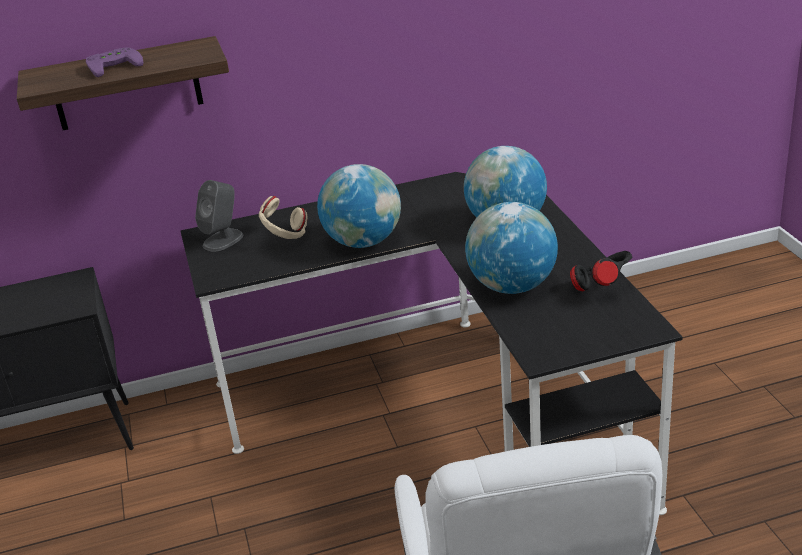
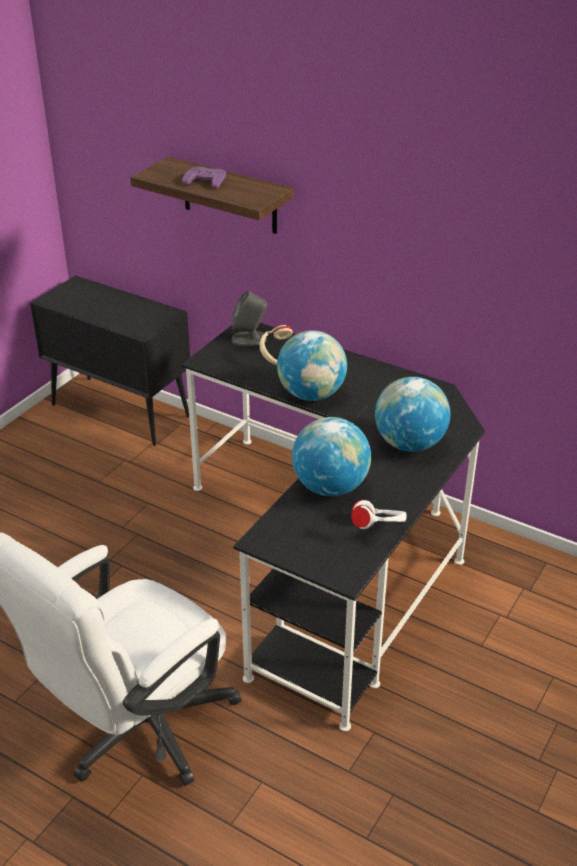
camera: 45 degrees right, 5 degrees up
black headphones [570,251,633,291] -> white headphones [351,500,407,529]

